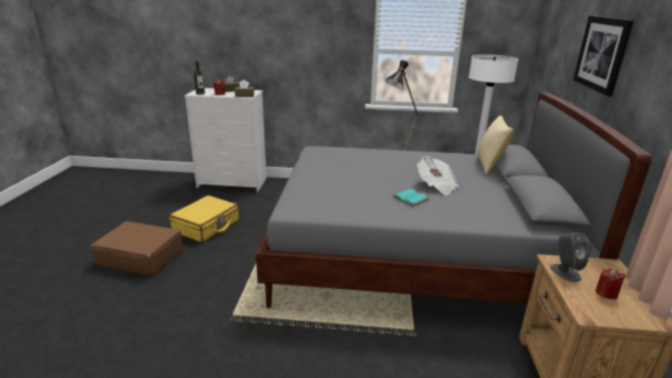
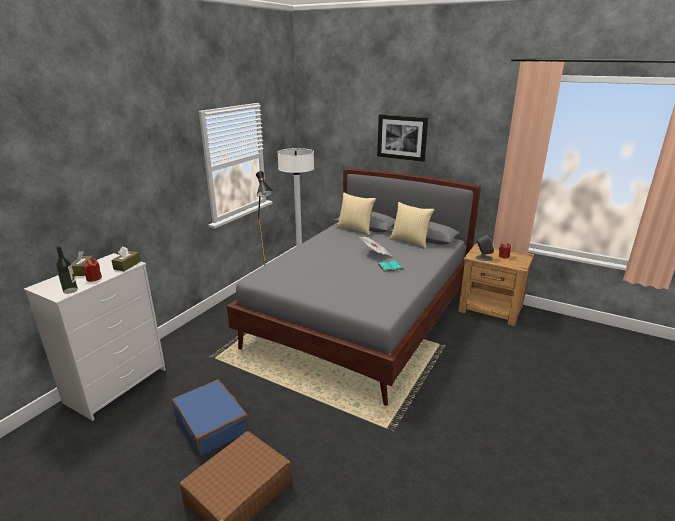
camera: 65 degrees left, 0 degrees up
yellow suitcase [169,195,239,242] -> blue suitcase [172,380,248,456]
none -> pillow [390,202,435,249]

